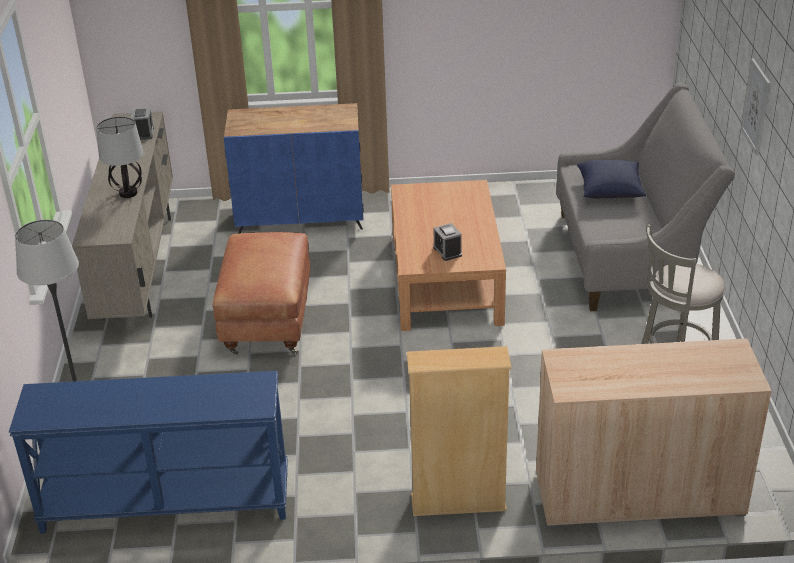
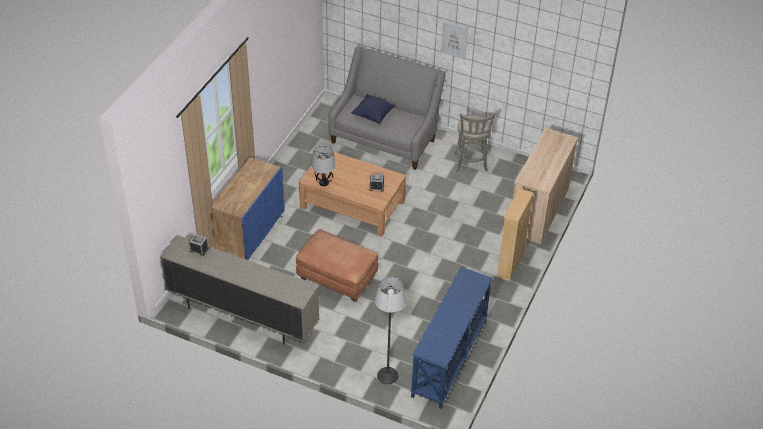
camera: 65 degrees left, 10 degrees up
table lamp [96,116,143,198] -> table lamp moved to [312,146,335,186]

